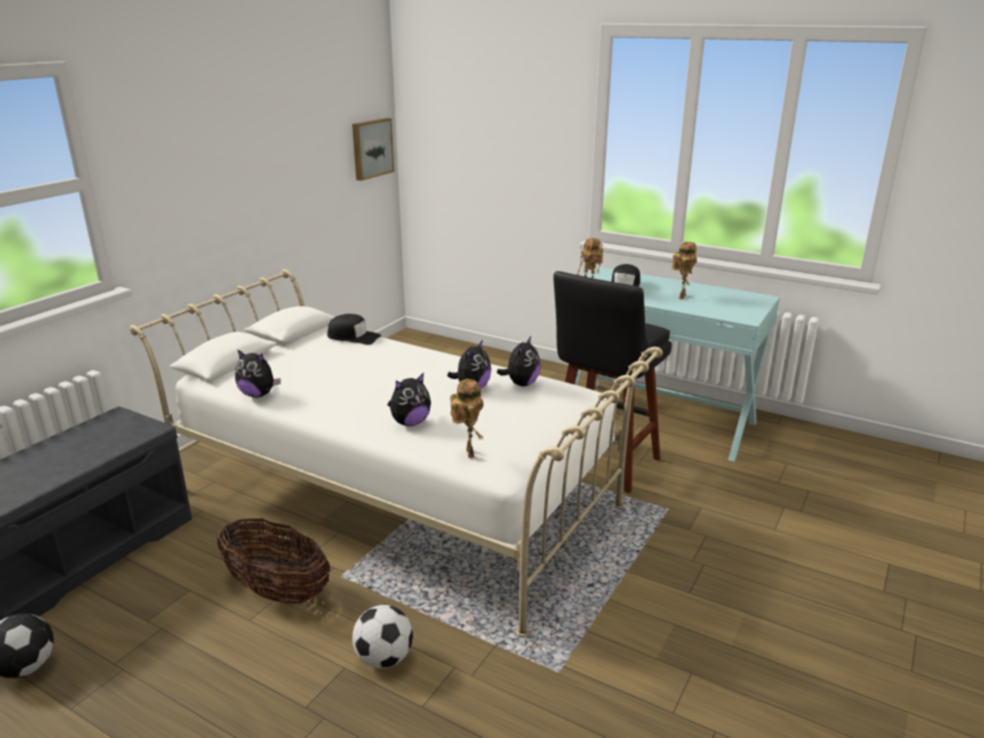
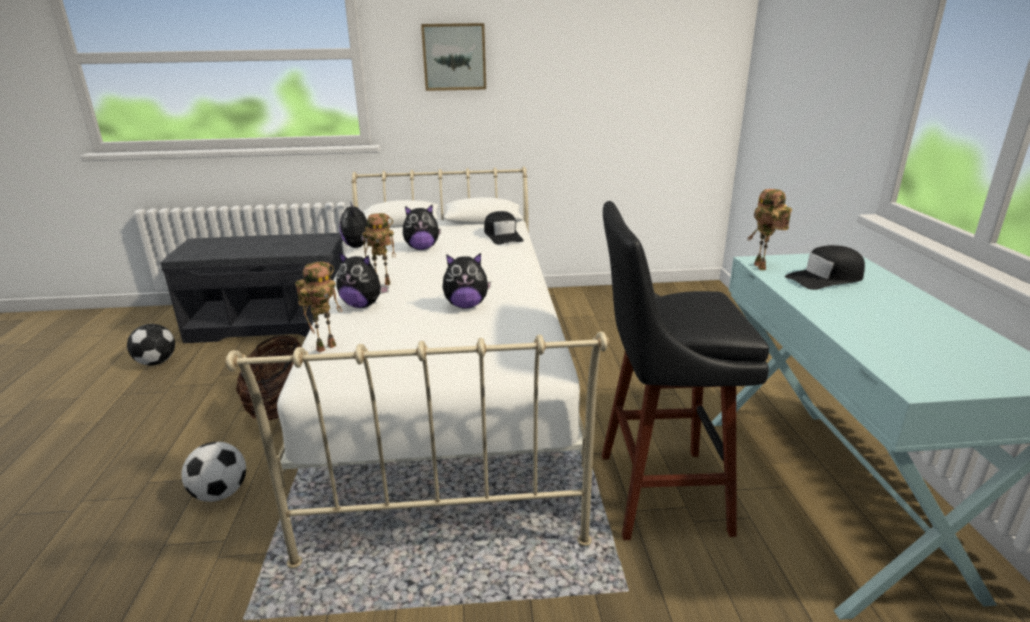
camera: 55 degrees right, 0 degrees up
picture [352,118,394,181] -> picture moved to [421,23,486,91]
plush toy [497,336,541,386] -> plush toy moved to [403,205,441,250]
toy robot [672,242,697,299] -> toy robot moved to [363,213,396,285]

